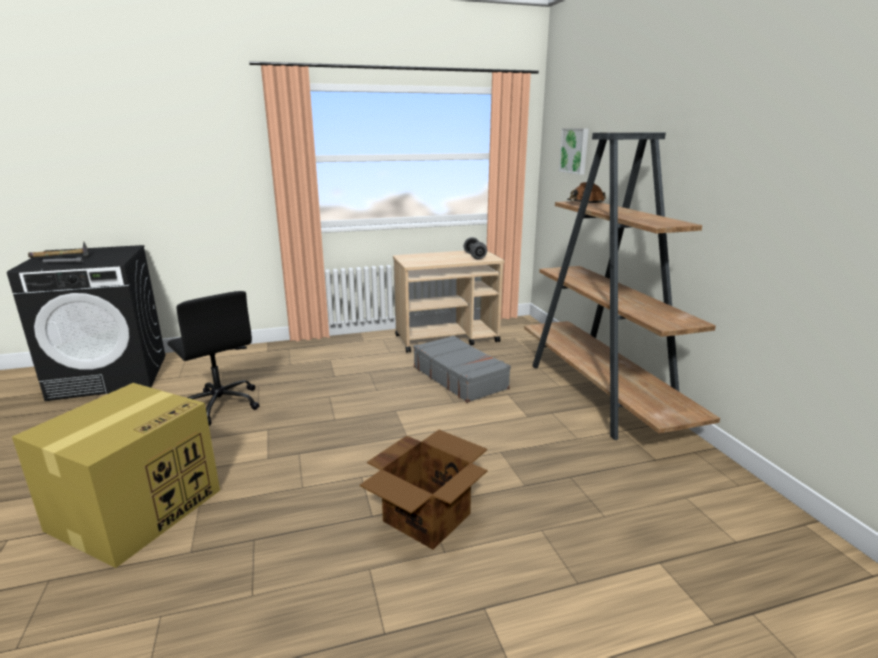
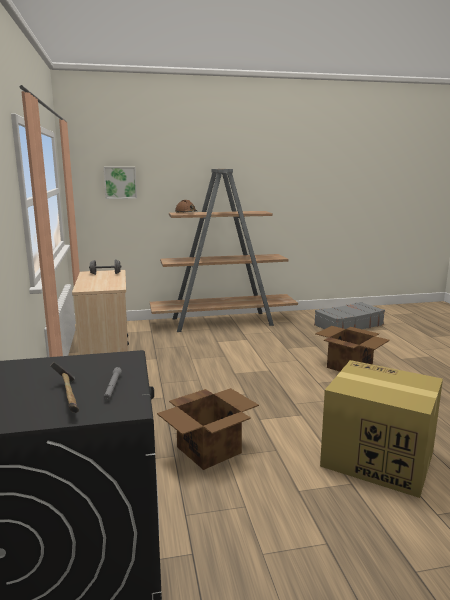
camera: 85 degrees left, 5 degrees down
black office chair [167,291,259,426] -> cardboard box [157,388,259,470]
grey suitcase [413,336,511,403] -> grey suitcase moved to [314,302,385,329]

